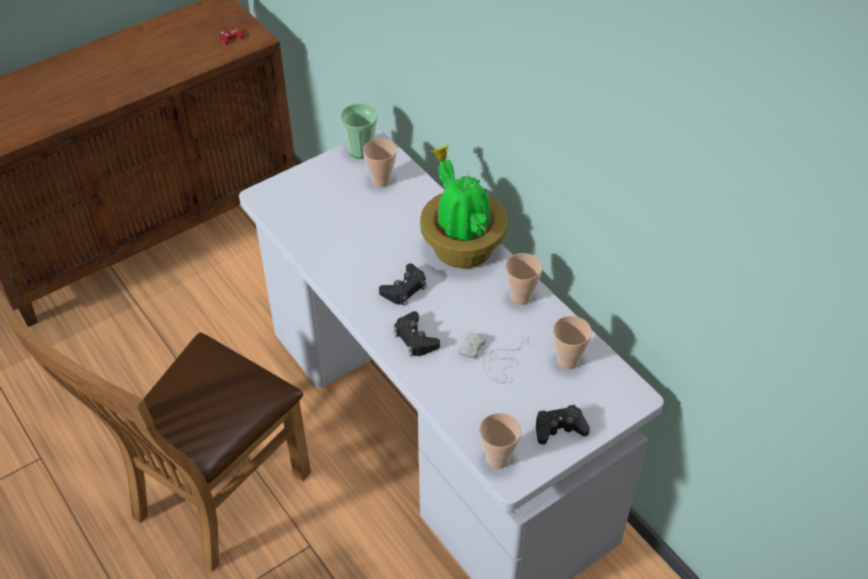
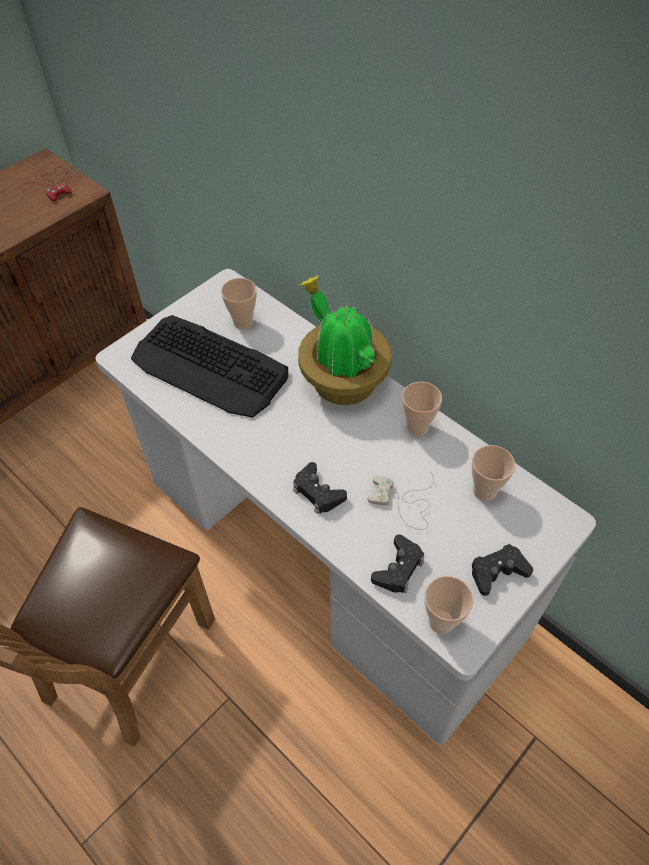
camera: 10 degrees left, 5 degrees up
cup [340,103,378,159] -> none
black game controller [379,264,427,306] -> black game controller moved to [371,534,424,594]
none -> keyboard [131,315,288,418]

